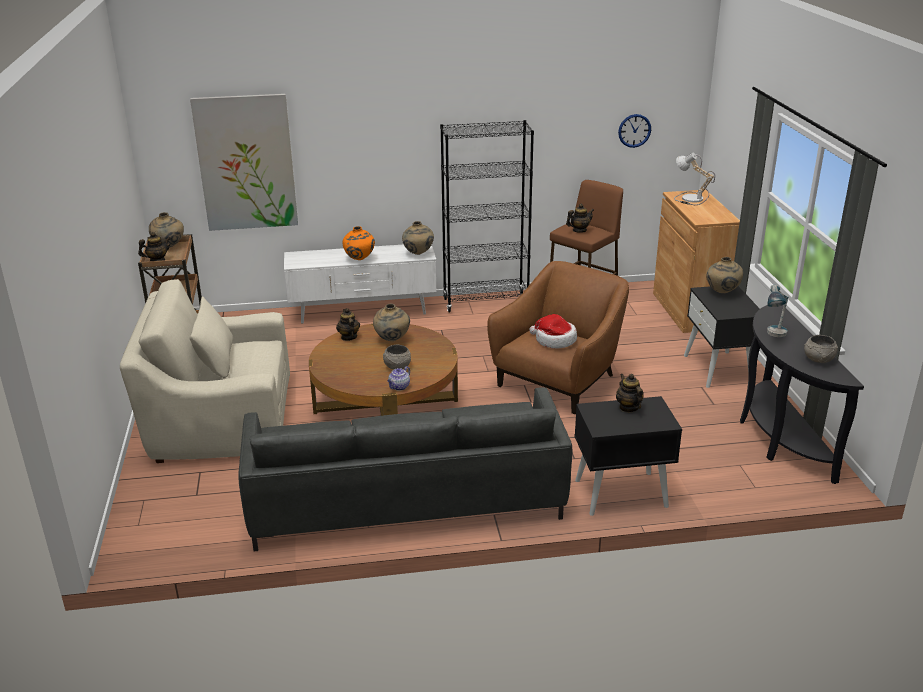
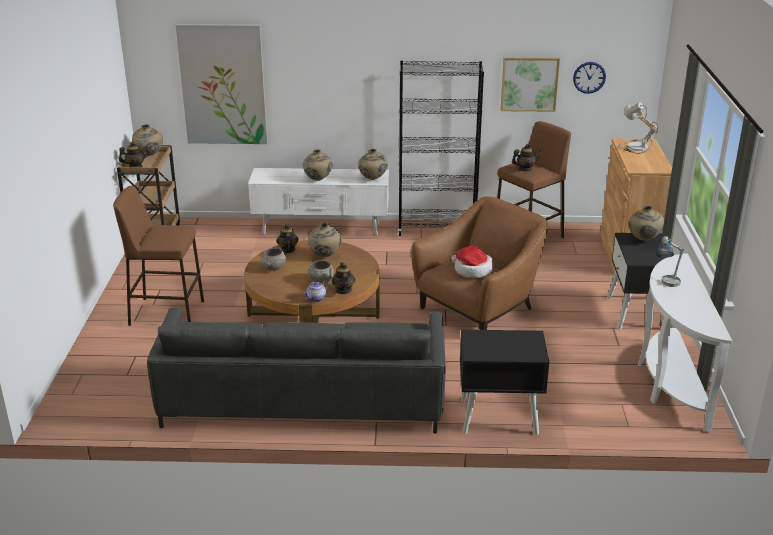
camera: 10 degrees right, 0 degrees up
beige armchair [120,279,290,463] -> brown stool [113,186,204,326]
orange vase [343,226,375,260] -> beige vase [303,149,333,181]
teapot [616,374,644,413] -> teapot moved to [332,263,355,294]
black console table [740,305,864,484] -> white console table [638,253,732,432]
grey bowl [804,335,838,363] -> grey bowl moved to [261,248,286,271]
none -> picture [501,57,560,112]

